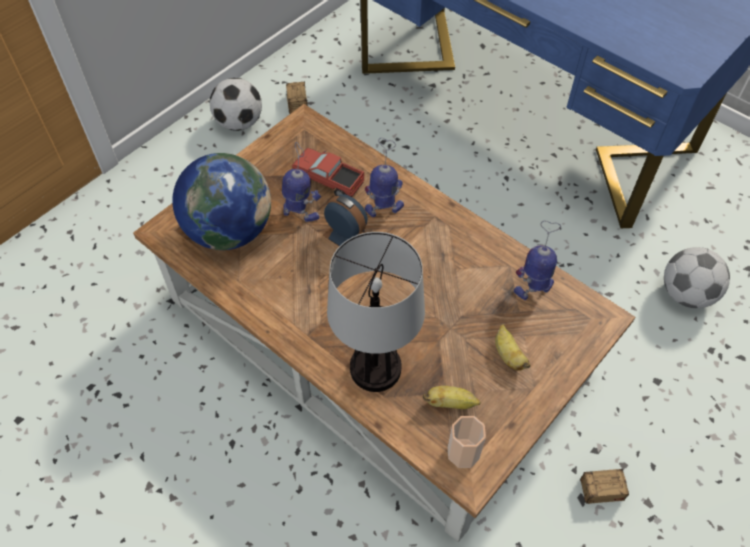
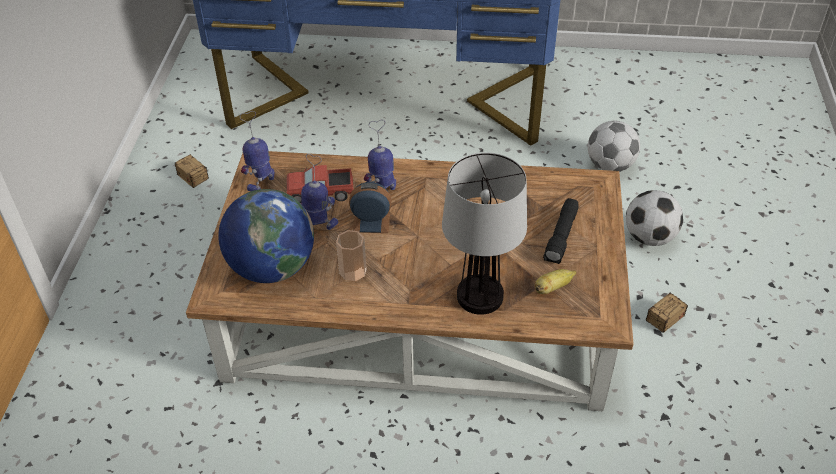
camera: 35 degrees left, 10 degrees down
football [210,78,262,131] -> football moved to [626,190,683,246]
cup [448,416,486,468] -> cup moved to [336,230,367,281]
banana [495,324,531,371] -> black flashlight [543,198,579,264]
toy robot [514,221,561,300] -> toy robot moved to [240,111,275,191]

